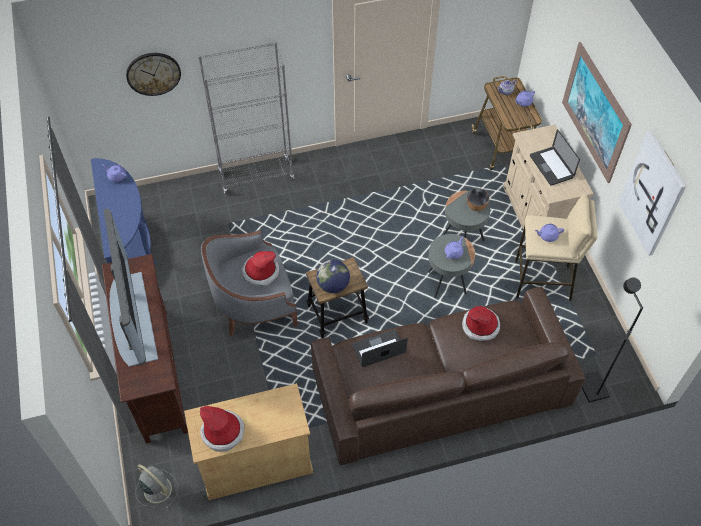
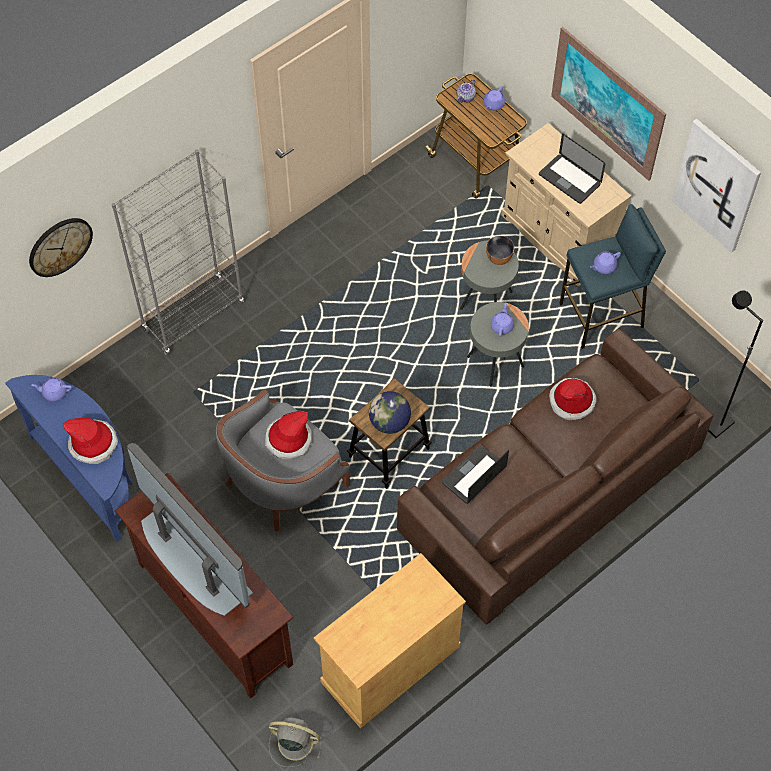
camera: 25 degrees left, 5 degrees up
hat [200,406,245,452] -> hat moved to [63,418,118,464]
beige stool [515,194,598,301] -> blue stool [559,204,666,349]

